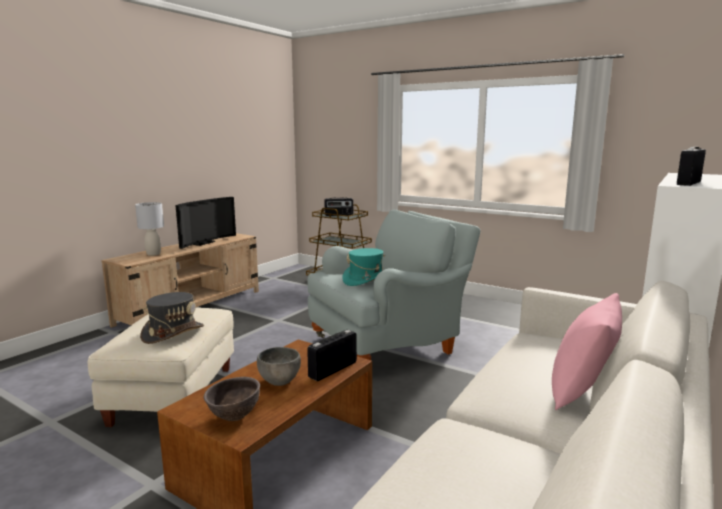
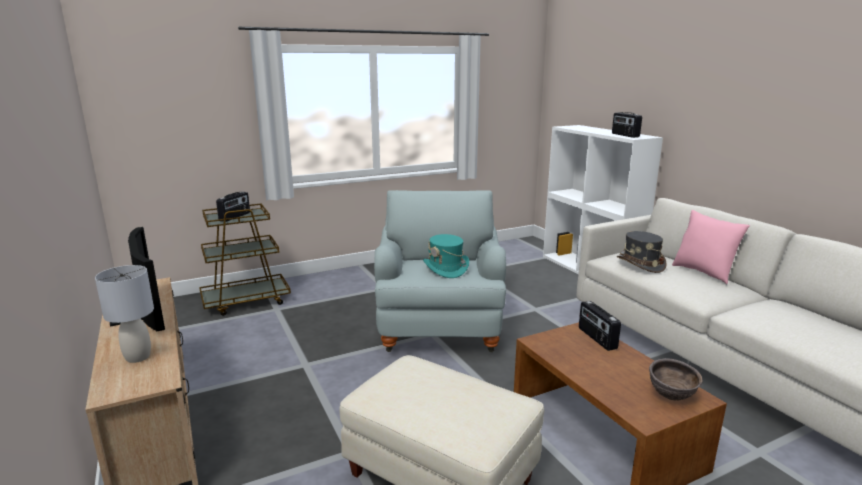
camera: 60 degrees left, 5 degrees up
grey hat [140,292,204,344] -> grey hat moved to [617,231,667,273]
grey bowl [257,347,301,386] -> none

